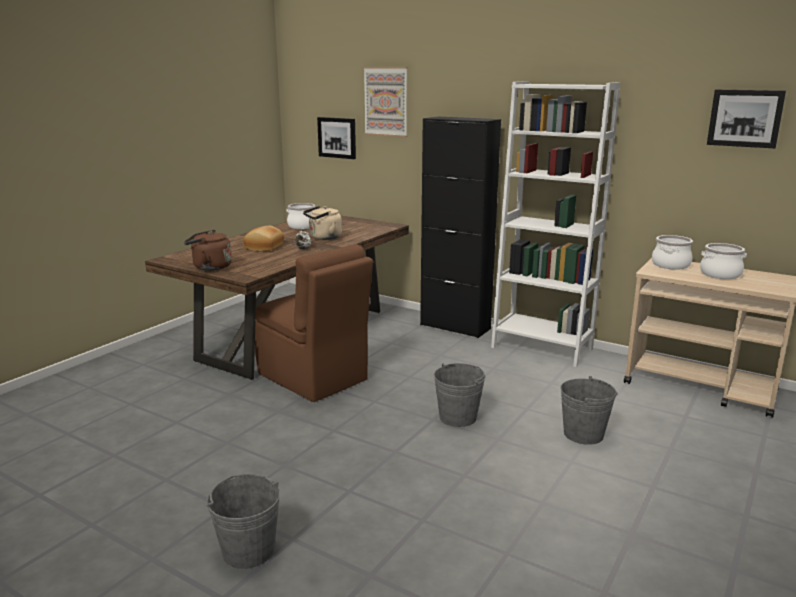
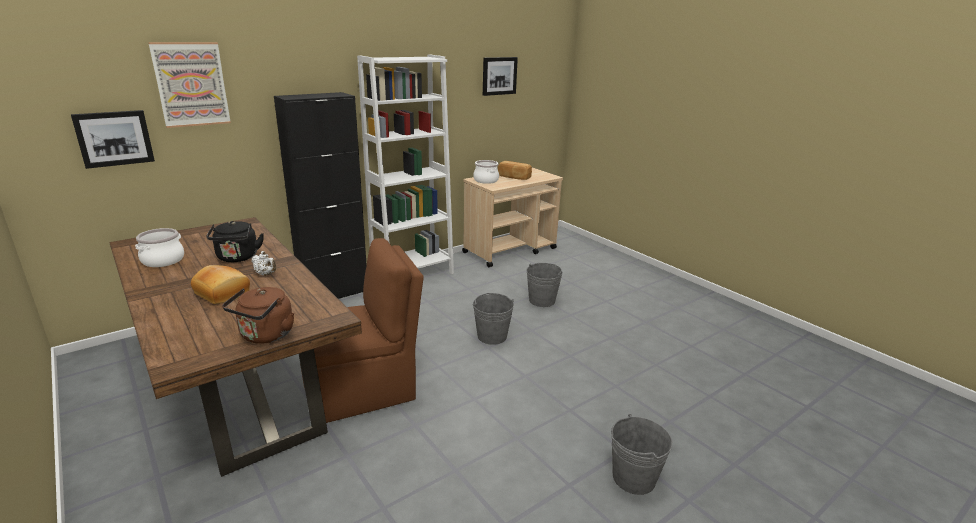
camera: 70 degrees left, 5 degrees up
beige kettle [303,206,342,240] -> black kettle [206,221,264,262]
cooking pot [700,243,747,279] -> bread [498,161,532,180]

